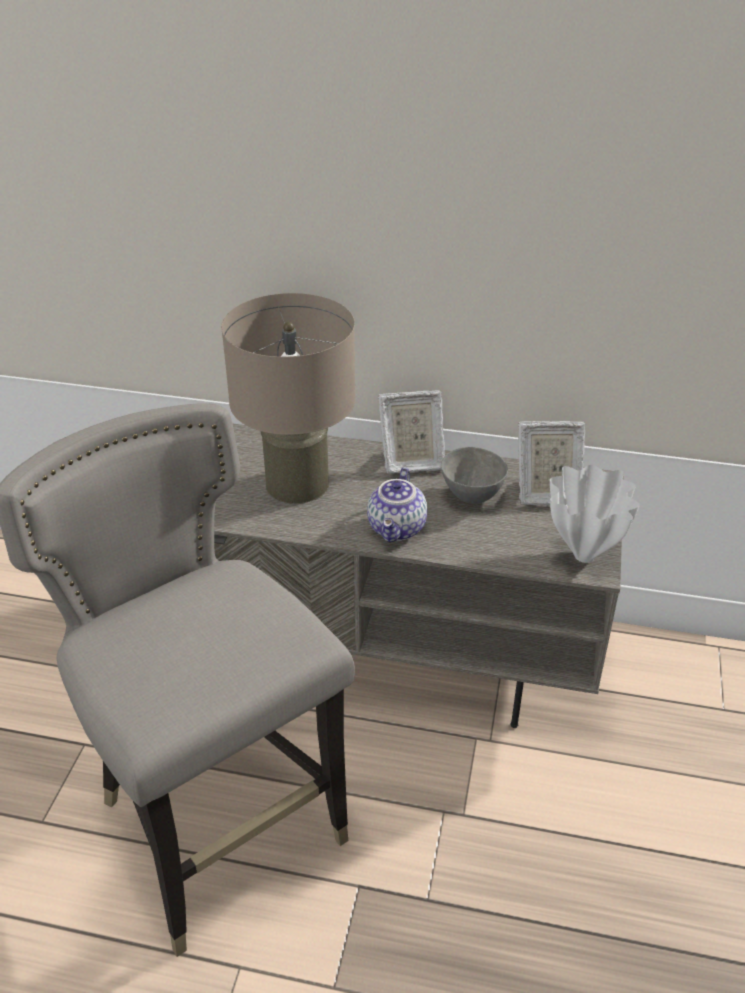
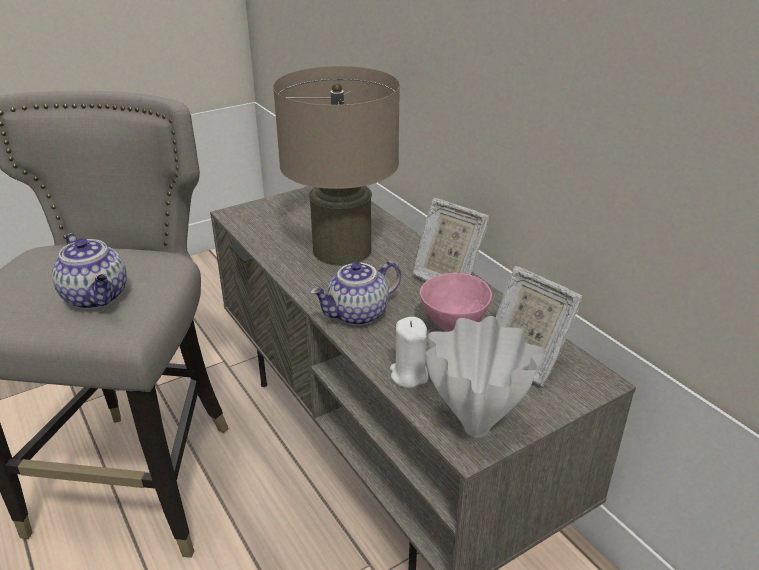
camera: 45 degrees right, 5 degrees down
grey bowl [441,447,508,504] -> pink bowl [420,273,492,332]
none -> teapot [52,233,127,309]
none -> white candle [390,317,428,388]

